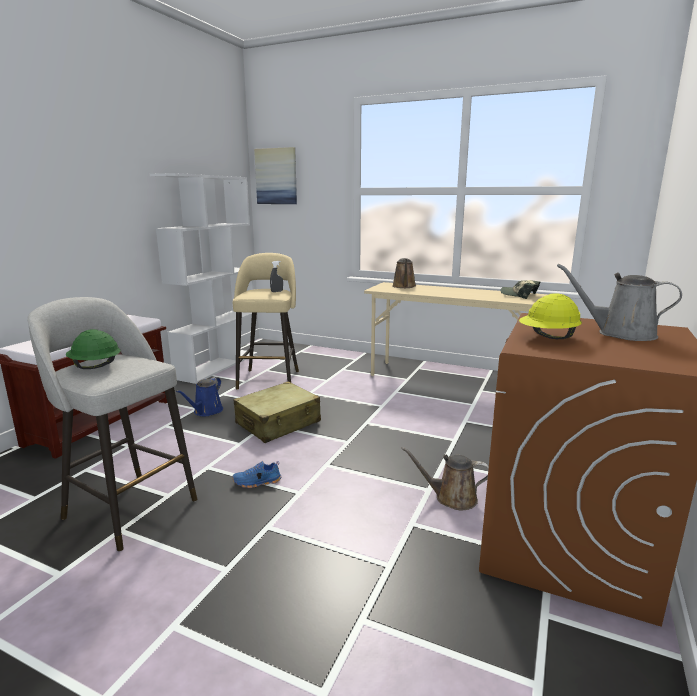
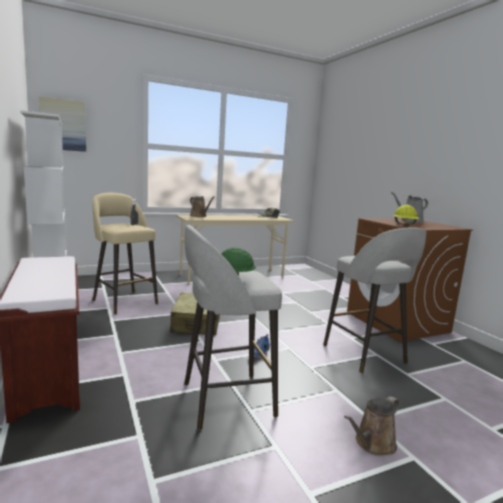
camera: 50 degrees left, 5 degrees down
blue watering can [176,377,223,416] -> none
brown watering can [401,447,489,510] -> brown watering can moved to [344,396,400,456]
none -> grey stool [323,228,427,373]

